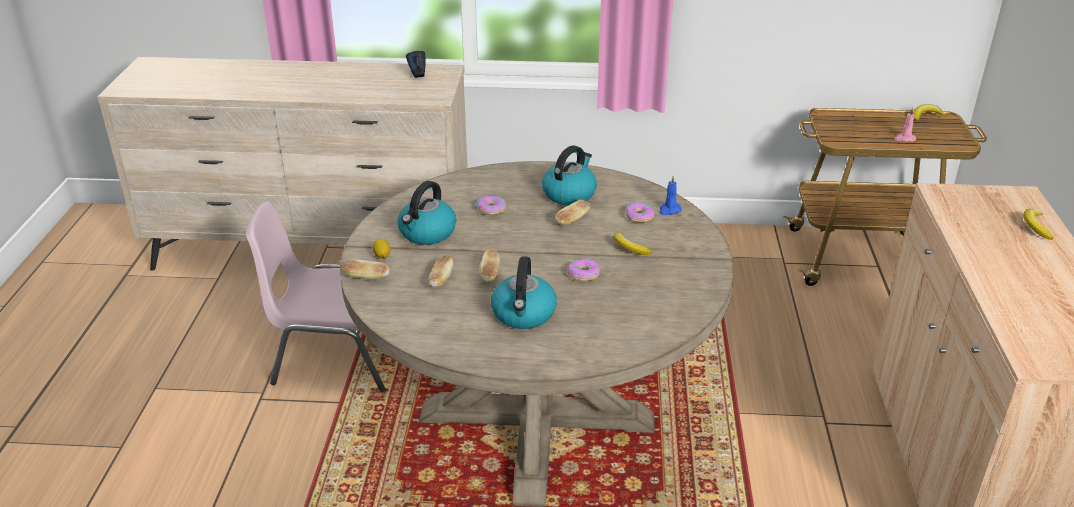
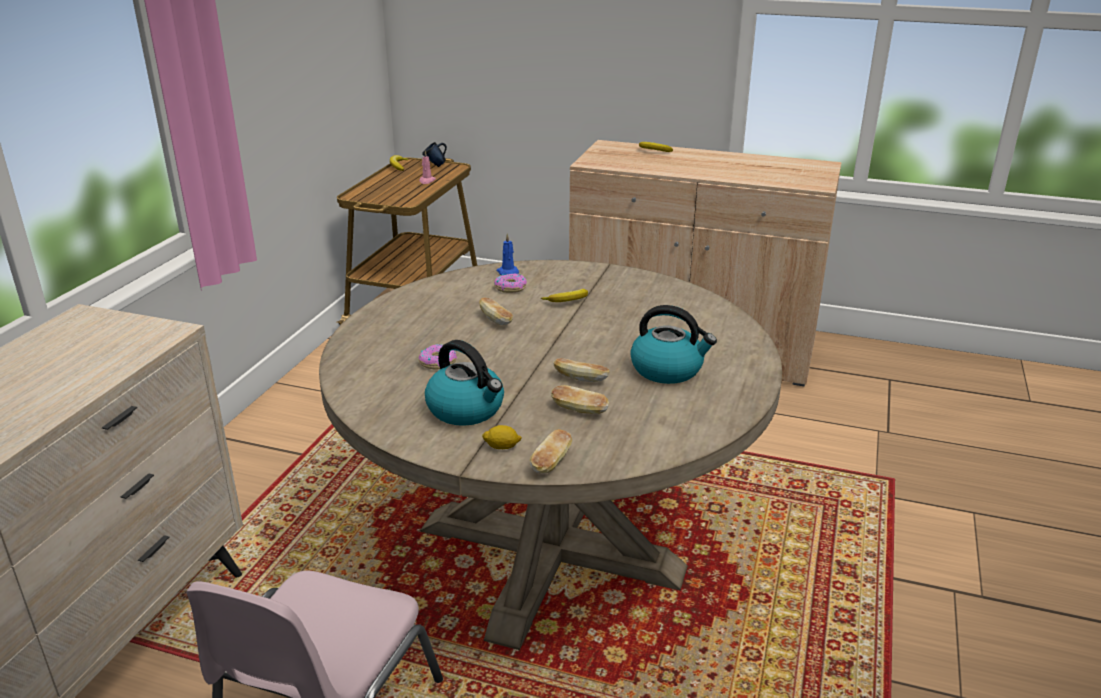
camera: 75 degrees left, 5 degrees down
blue mug [406,51,426,78] -> blue mug moved to [422,142,447,167]
kettle [542,145,597,205] -> none
donut [567,258,600,281] -> none

